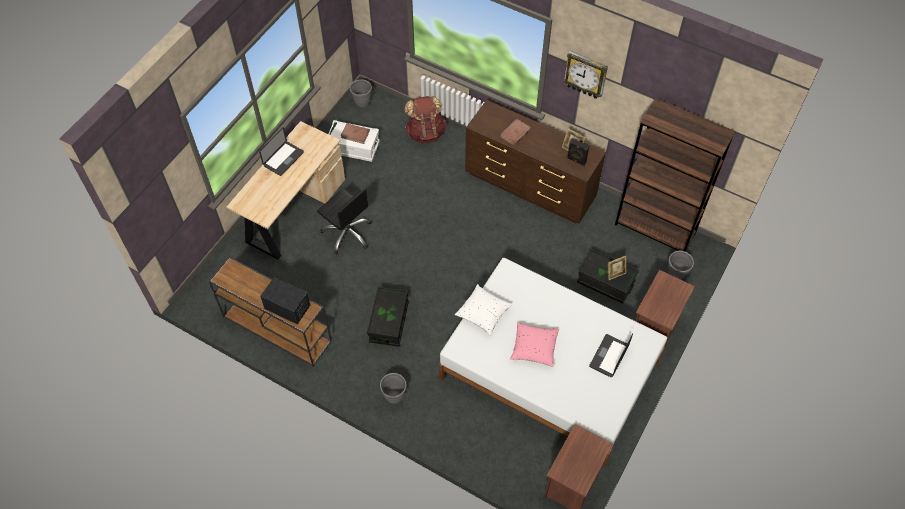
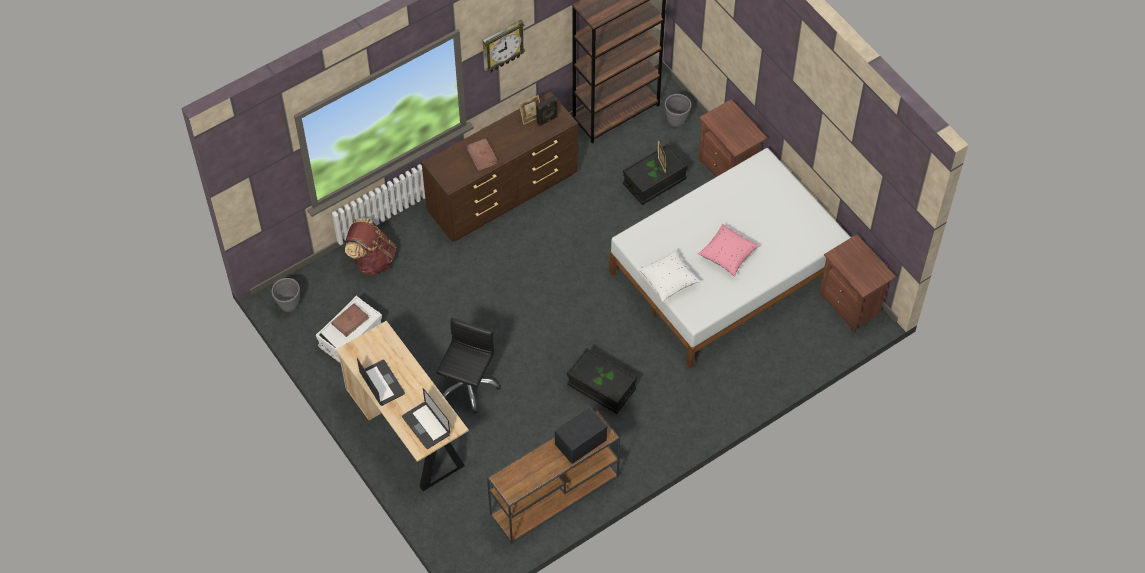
camera: 65 degrees left, 0 degrees up
black office chair [317,188,372,254] -> black office chair turned 45 degrees counterclockwise [436,318,501,414]
grey planter [380,373,406,404] -> none
laptop [589,334,633,377] -> laptop moved to [402,388,450,449]

